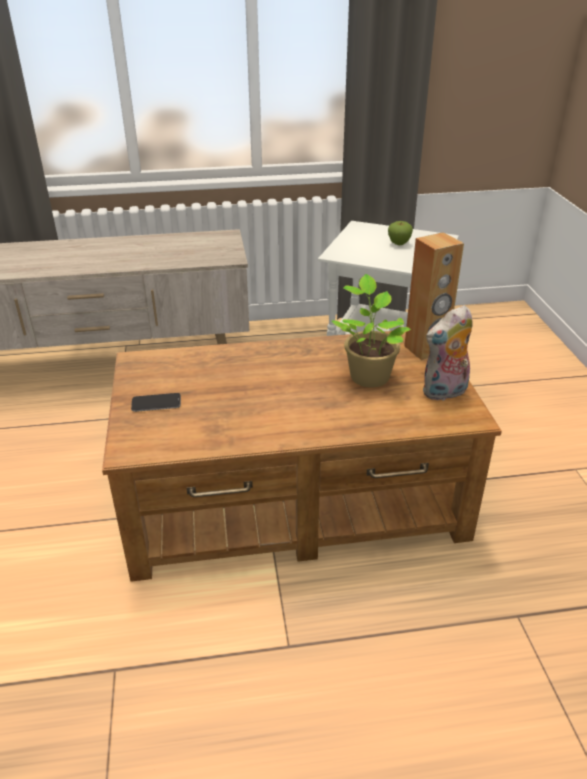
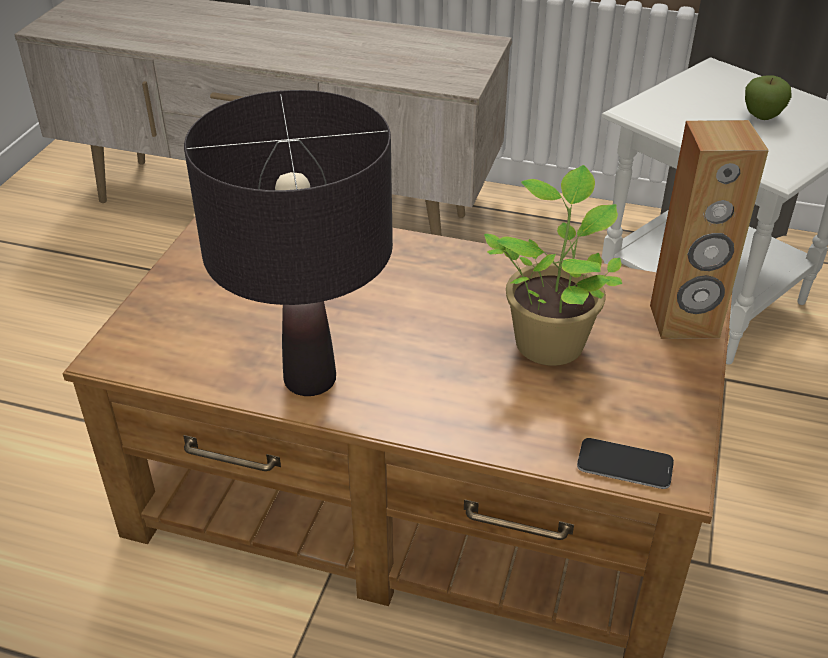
camera: 25 degrees right, 5 degrees up
phone [131,393,181,412] -> phone moved to [577,438,674,489]
plush toy [423,305,473,401] -> none
none -> black table lamp [184,90,393,396]

